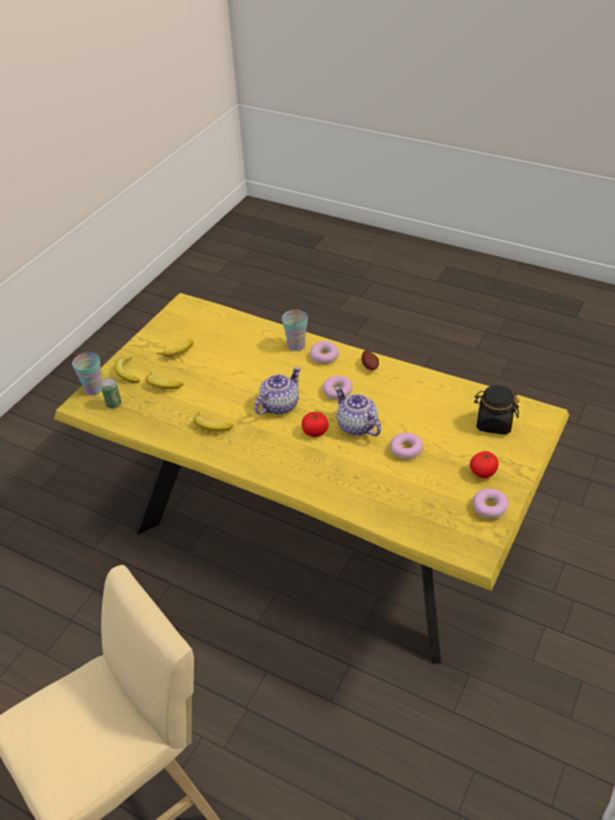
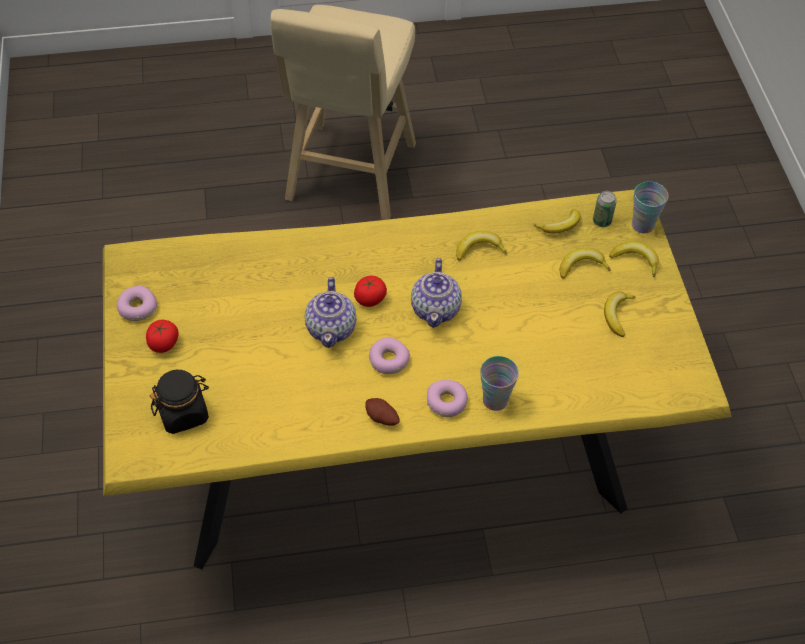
camera: 140 degrees right, 10 degrees up
teapot [335,386,381,436] -> teapot turned 75 degrees clockwise [305,277,356,348]
donut [390,433,423,460] -> none
none -> banana [533,209,581,233]

